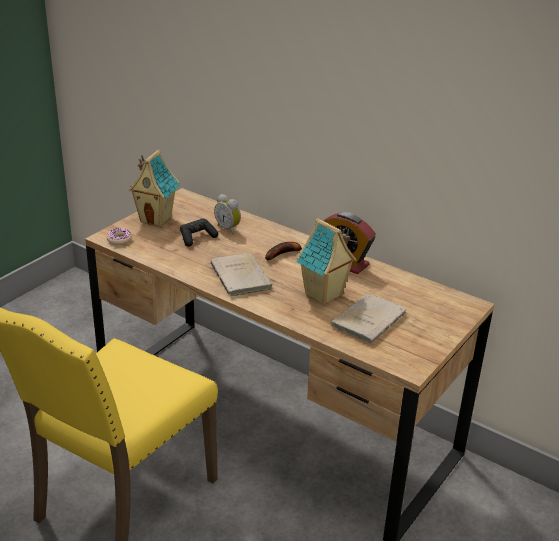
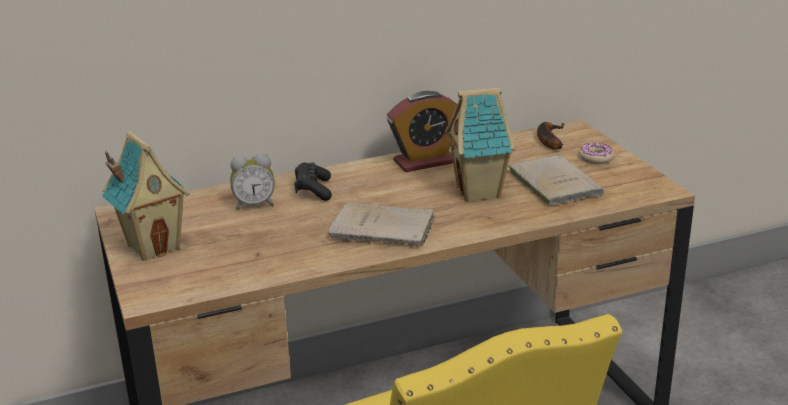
camera: 55 degrees left, 5 degrees down
donut [107,228,132,245] -> donut moved to [580,143,614,164]
black game controller [180,219,218,247] -> black game controller moved to [294,162,332,201]
banana [265,242,302,261] -> banana moved to [537,122,565,149]

